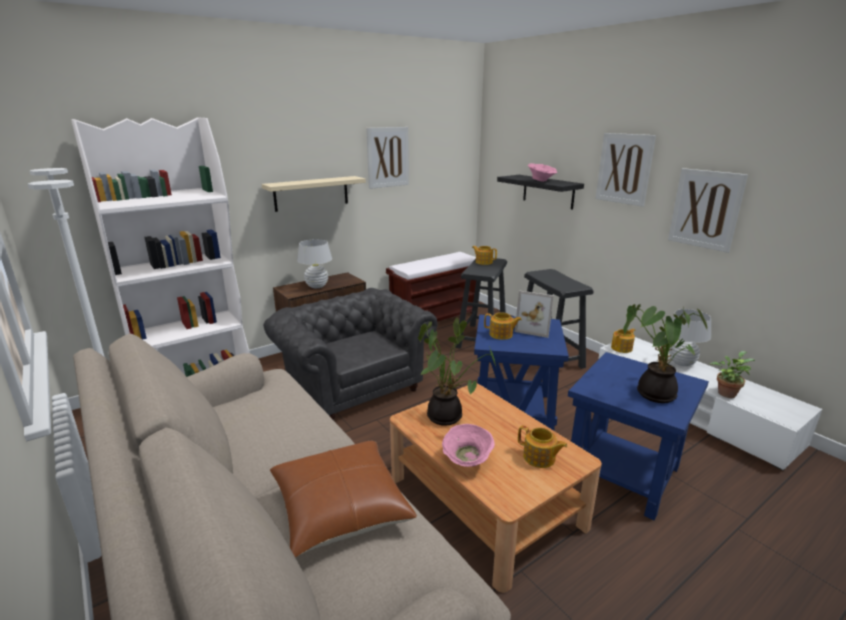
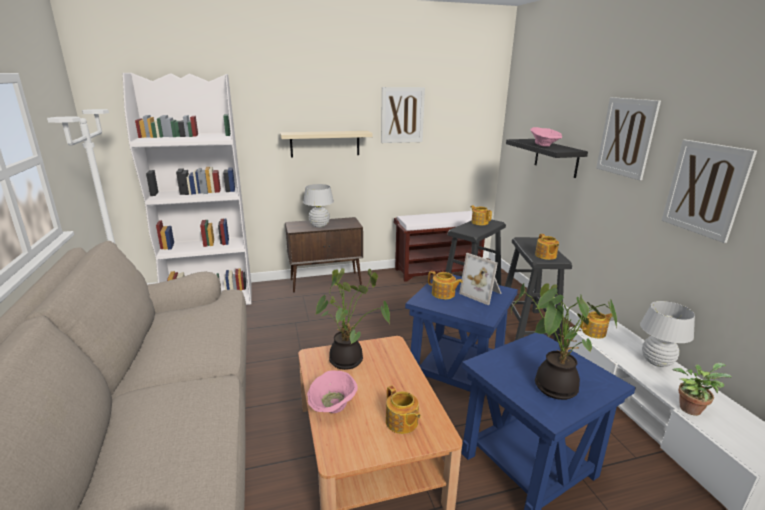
camera: 20 degrees right, 0 degrees up
grey armchair [263,288,437,420] -> none
brown pillow [270,441,417,558] -> none
none -> teapot [535,234,559,260]

